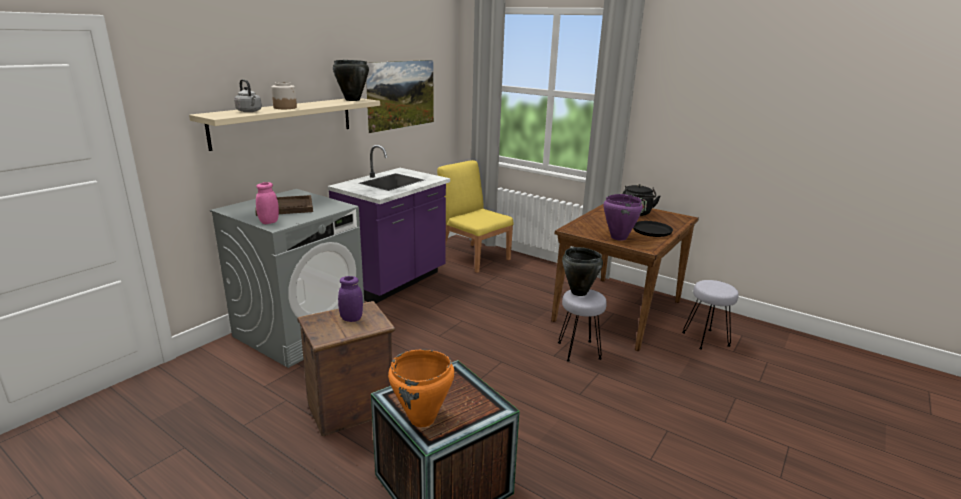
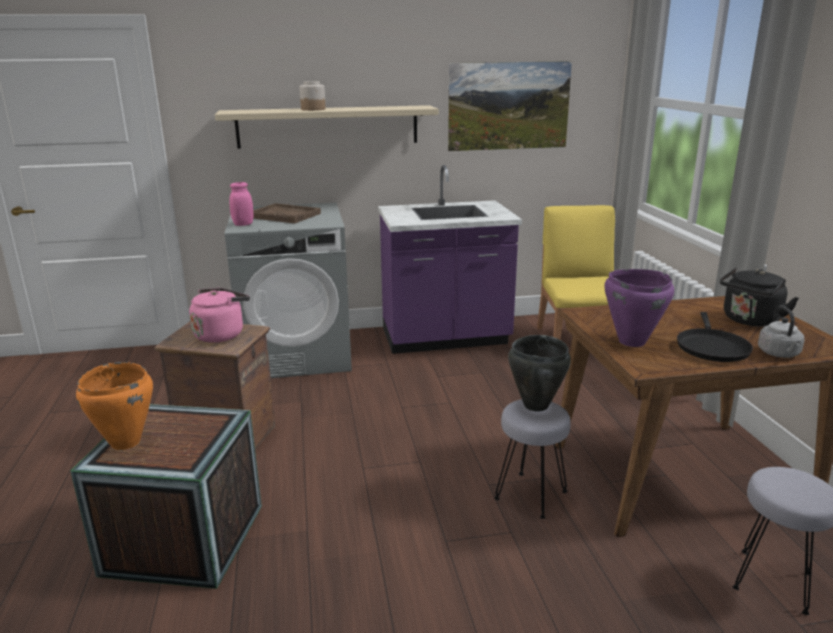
camera: 45 degrees right, 0 degrees up
grey kettle [234,79,262,112] -> grey kettle moved to [758,305,805,358]
black cooking pot [333,60,369,101] -> none
purple jar [338,276,363,322] -> pink kettle [189,288,250,343]

